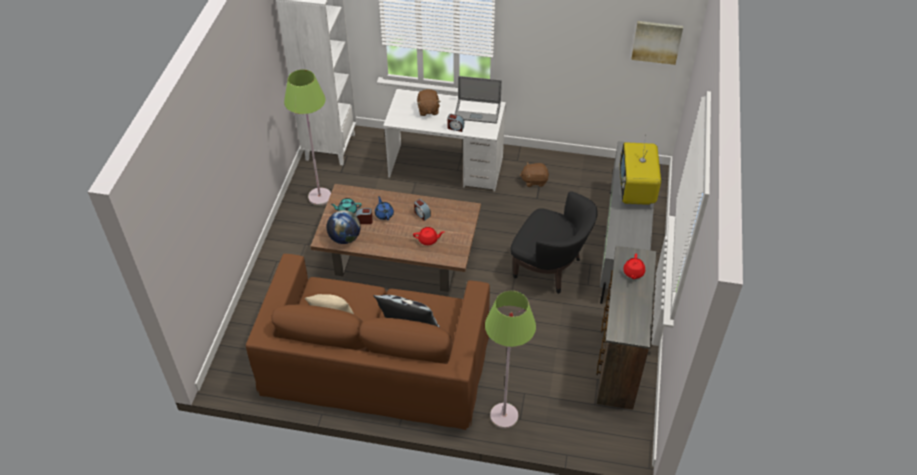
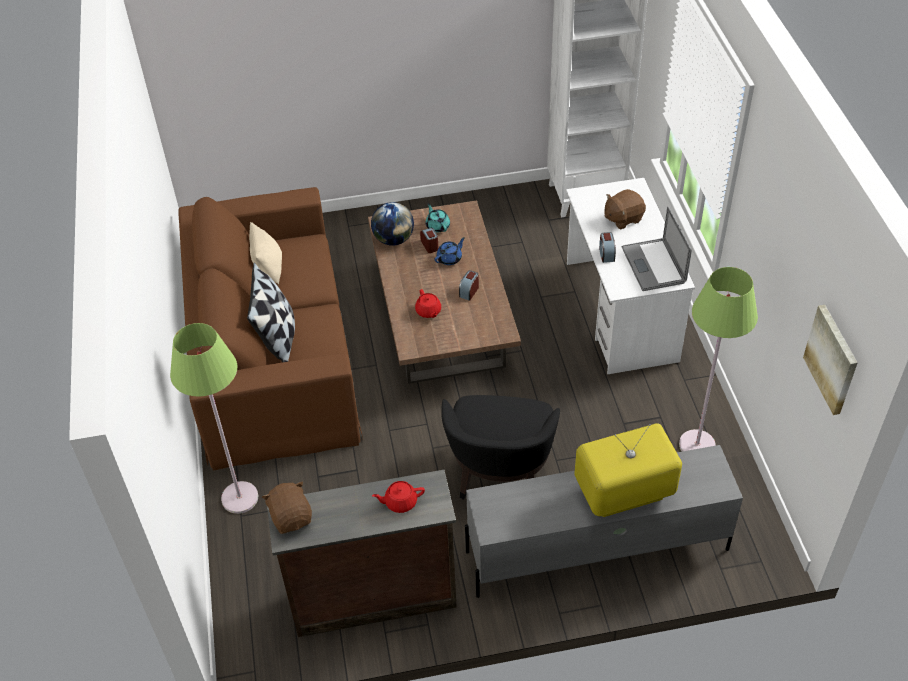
camera: 70 degrees right, 0 degrees up
green floor lamp [284,69,331,206] -> green floor lamp moved to [679,267,758,452]
brown plush toy [520,162,549,187] -> brown plush toy moved to [262,481,312,534]

